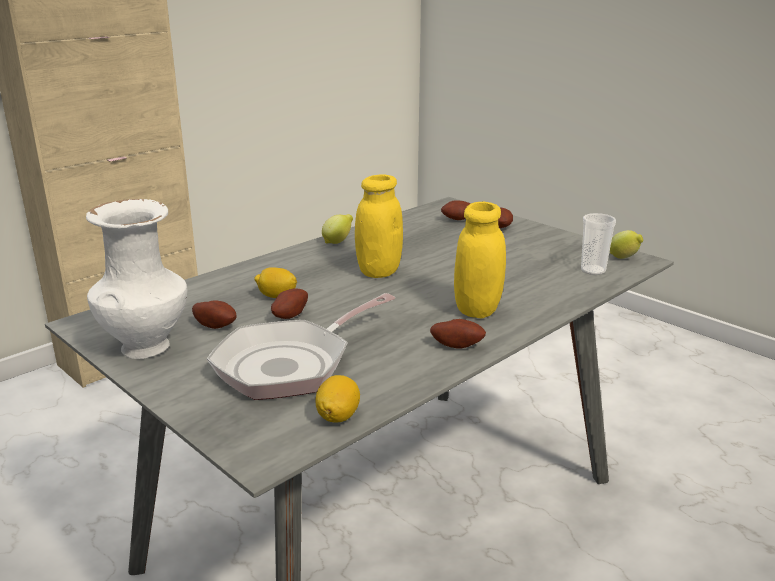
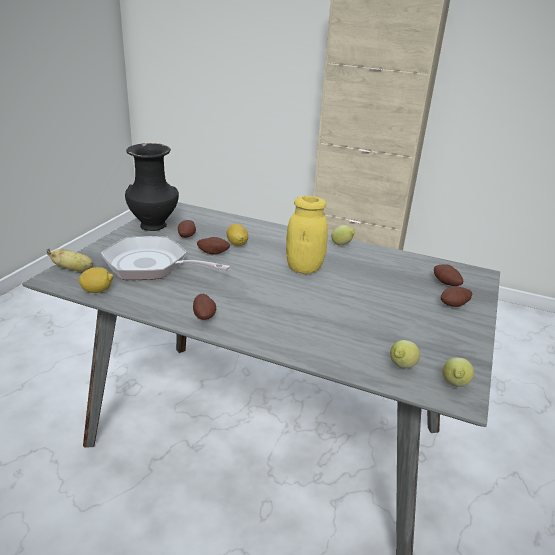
camera: 65 degrees right, 5 degrees up
white vase [86,199,188,359] -> black vase [125,143,179,231]
yellow jar [454,202,506,318] -> none
cup [581,213,616,275] -> lemon [390,340,420,368]
none -> banana [47,249,93,272]

